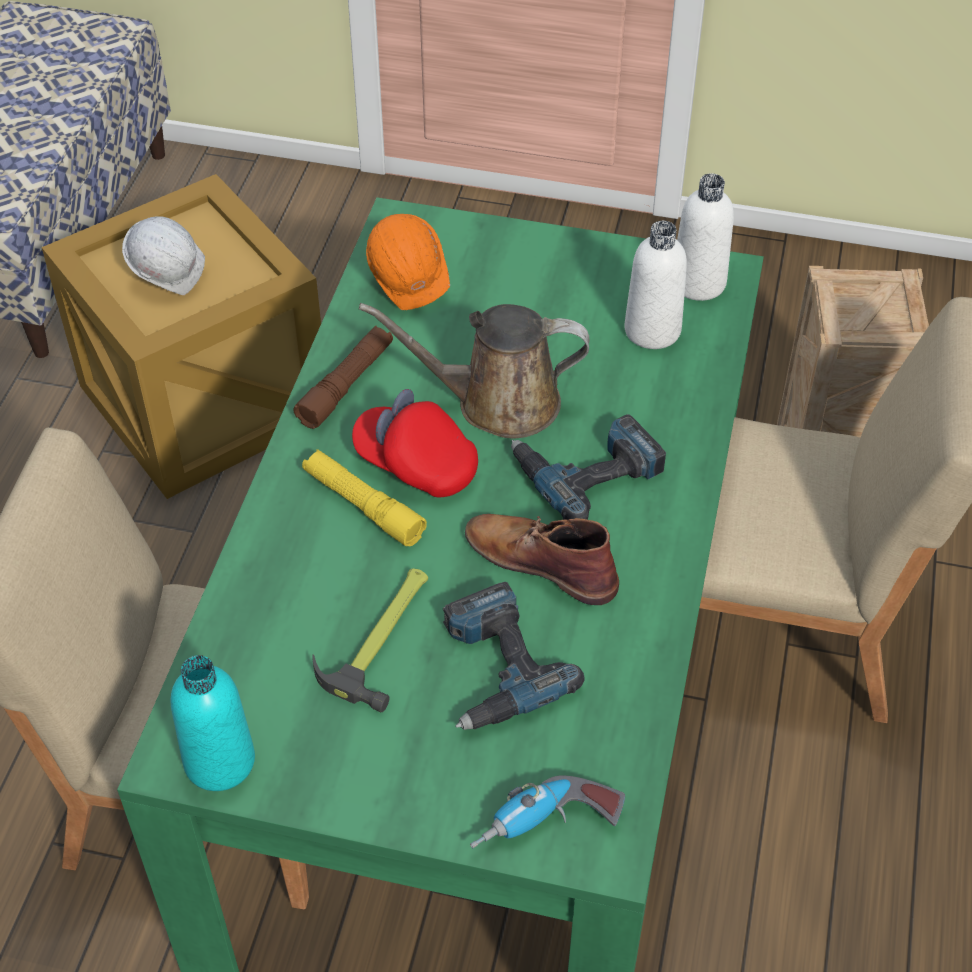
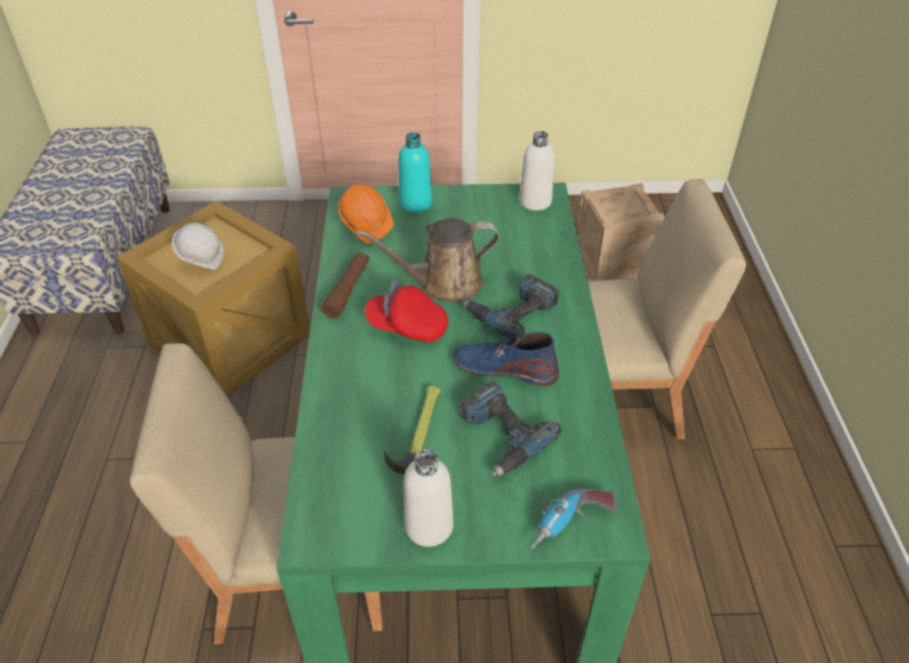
camera: 15 degrees left, 5 degrees down
turquoise bottle [170,655,255,791] -> turquoise bottle moved to [399,132,432,212]
yellow flashlight [302,449,427,546] -> none
brown boot [465,514,619,605] -> blue boot [452,332,559,386]
white bottle [624,221,687,349] -> white bottle moved to [404,449,453,547]

